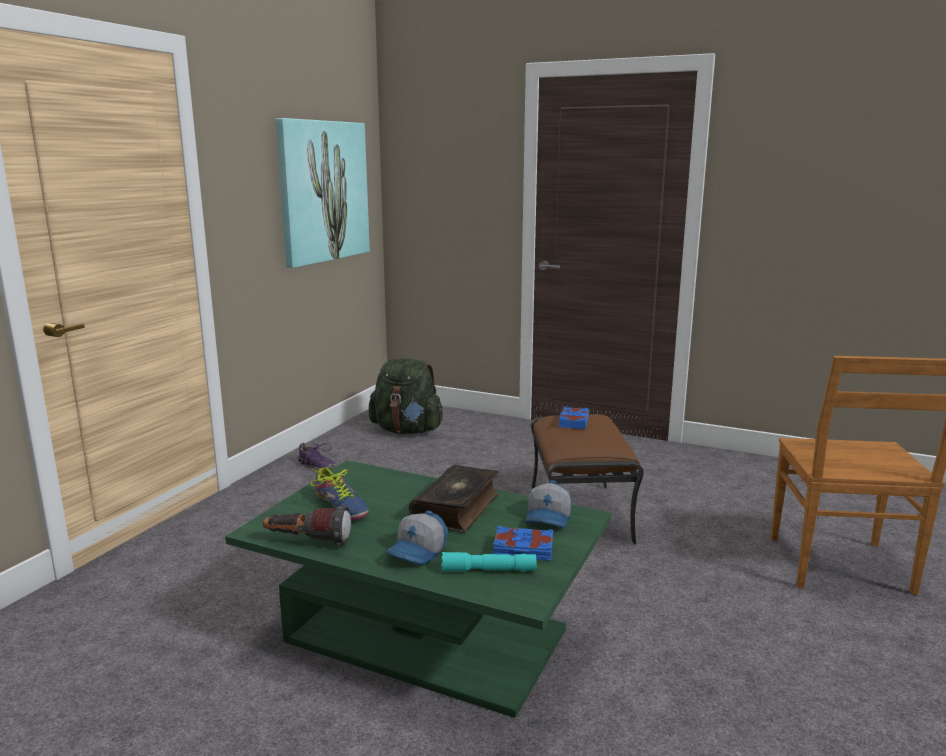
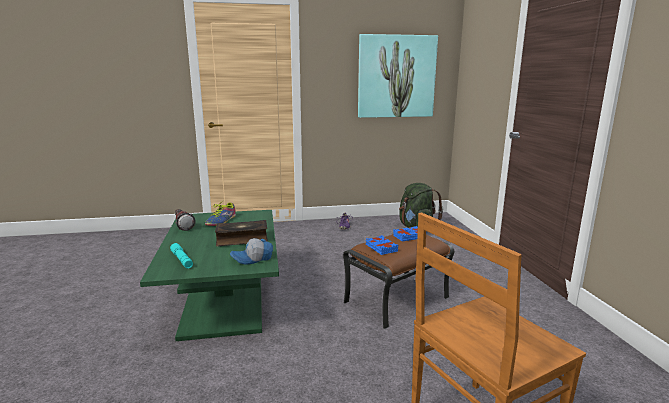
camera: 55 degrees right, 0 degrees up
cap [386,511,448,565] -> none
blue book [493,526,553,561] -> blue book moved to [366,235,398,255]

